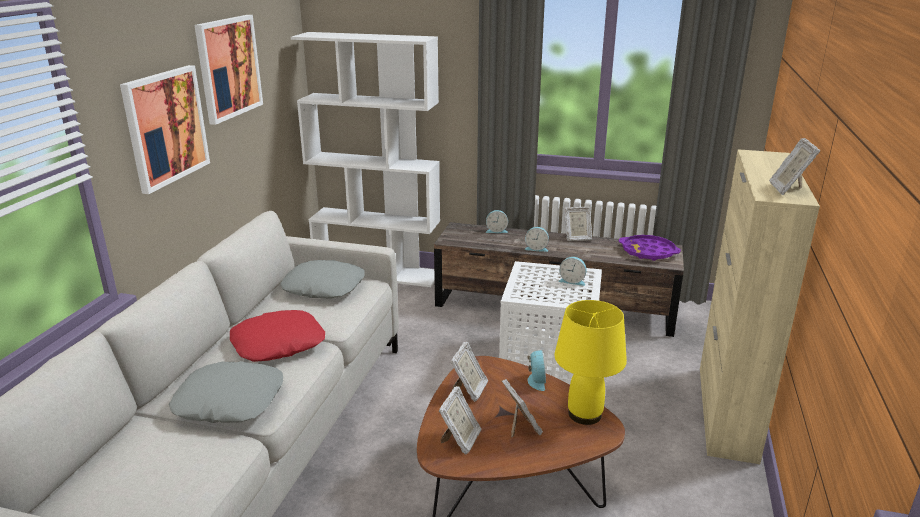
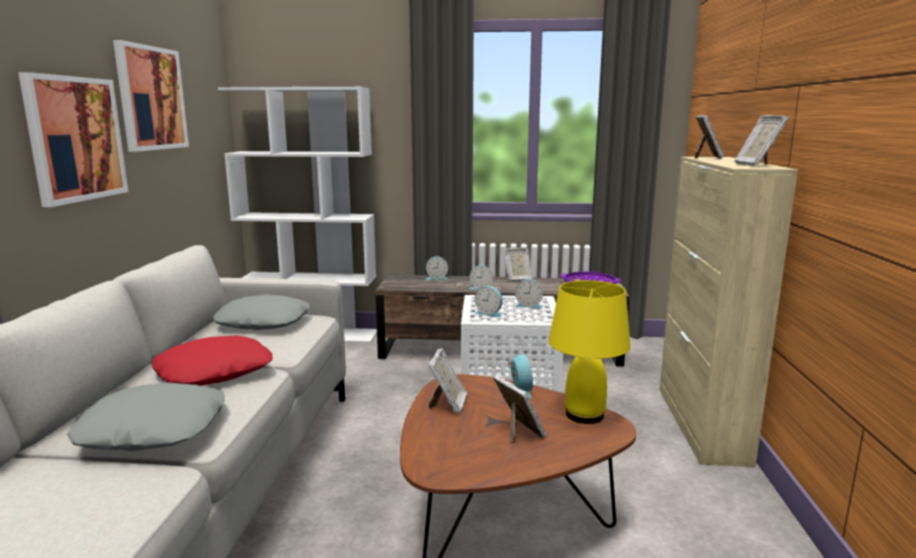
camera: 10 degrees left, 10 degrees down
picture frame [439,386,482,455] -> picture frame moved to [694,115,724,159]
none -> alarm clock [475,286,503,318]

